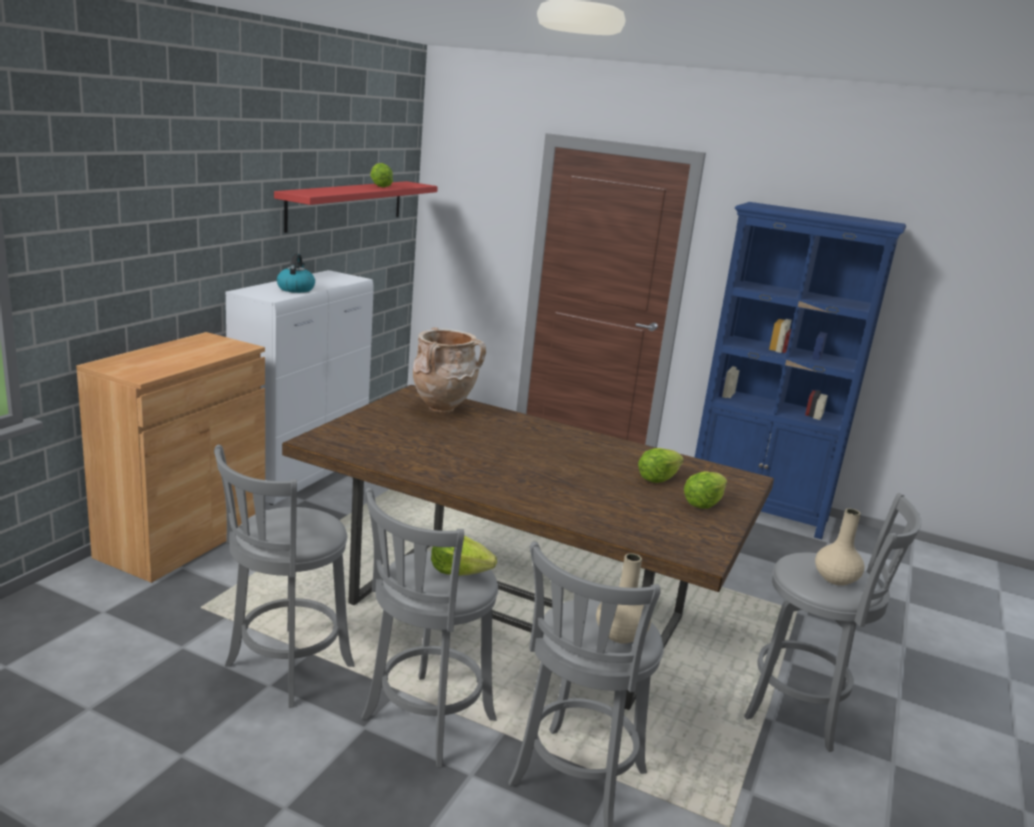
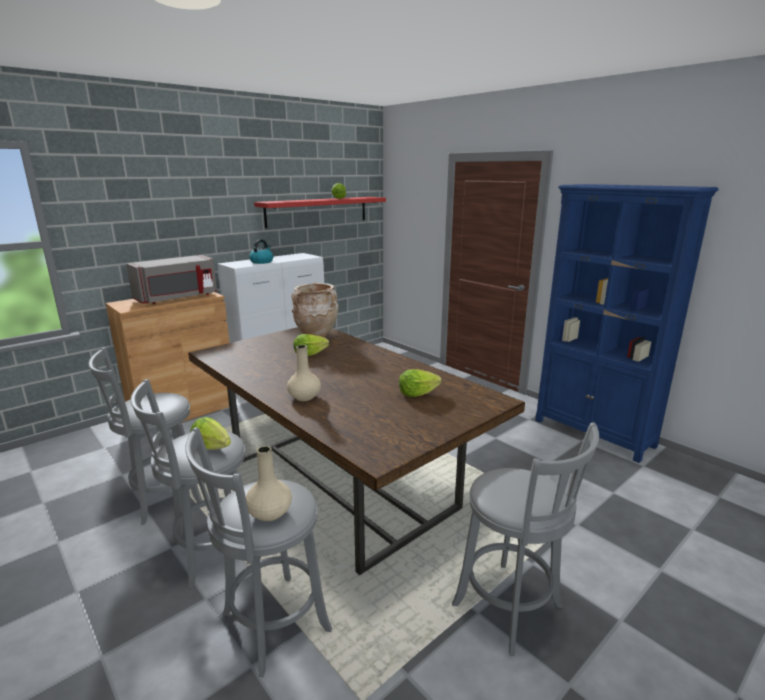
camera: 25 degrees right, 0 degrees up
lettuce [684,471,727,509] -> lettuce moved to [293,334,329,356]
beige vase [815,509,865,586] -> beige vase moved to [287,345,321,401]
none -> grey microwave [126,255,217,304]

